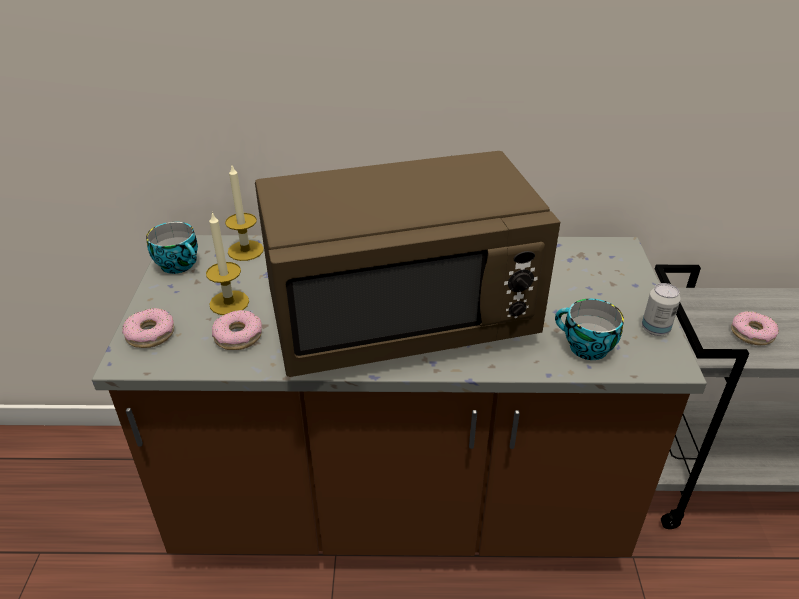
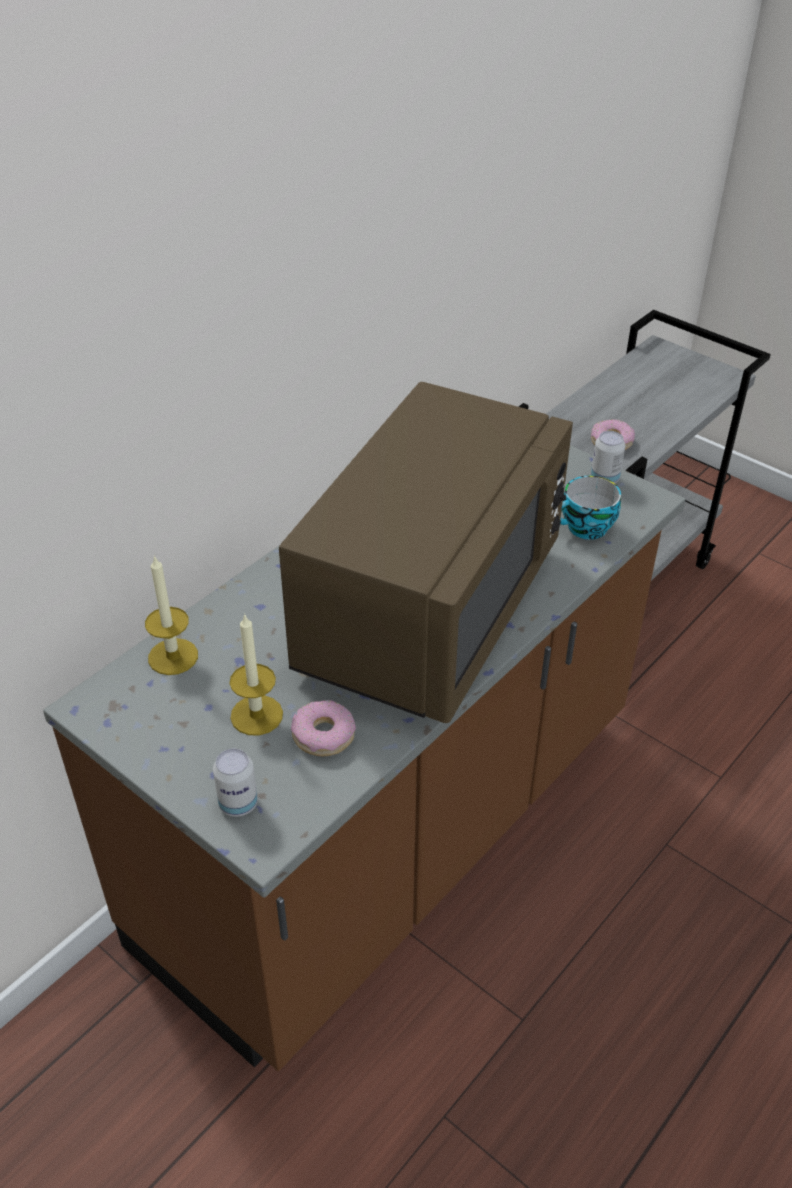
camera: 50 degrees left, 5 degrees up
donut [122,308,174,348] -> can [213,749,258,817]
cup [146,222,198,274] -> none

